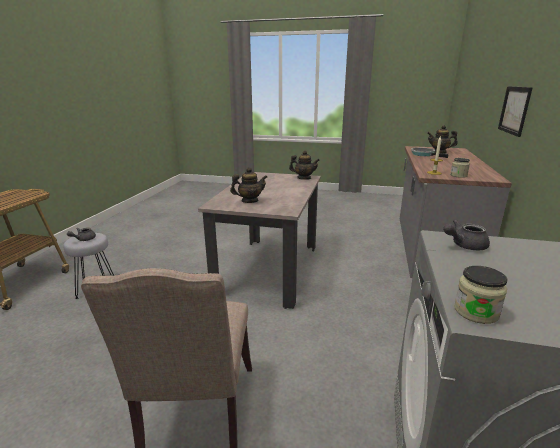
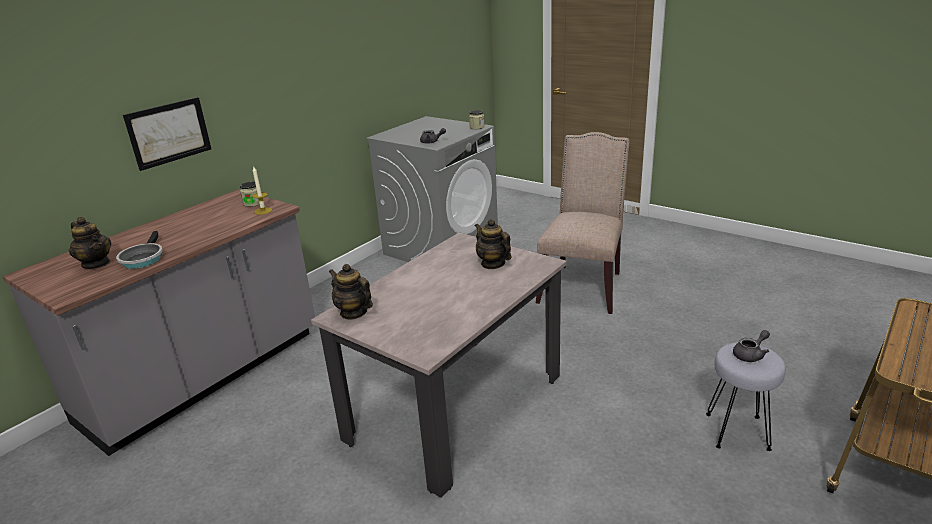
camera: 155 degrees left, 5 degrees up
teapot [230,167,267,203] -> teapot turned 45 degrees clockwise [475,219,511,269]

